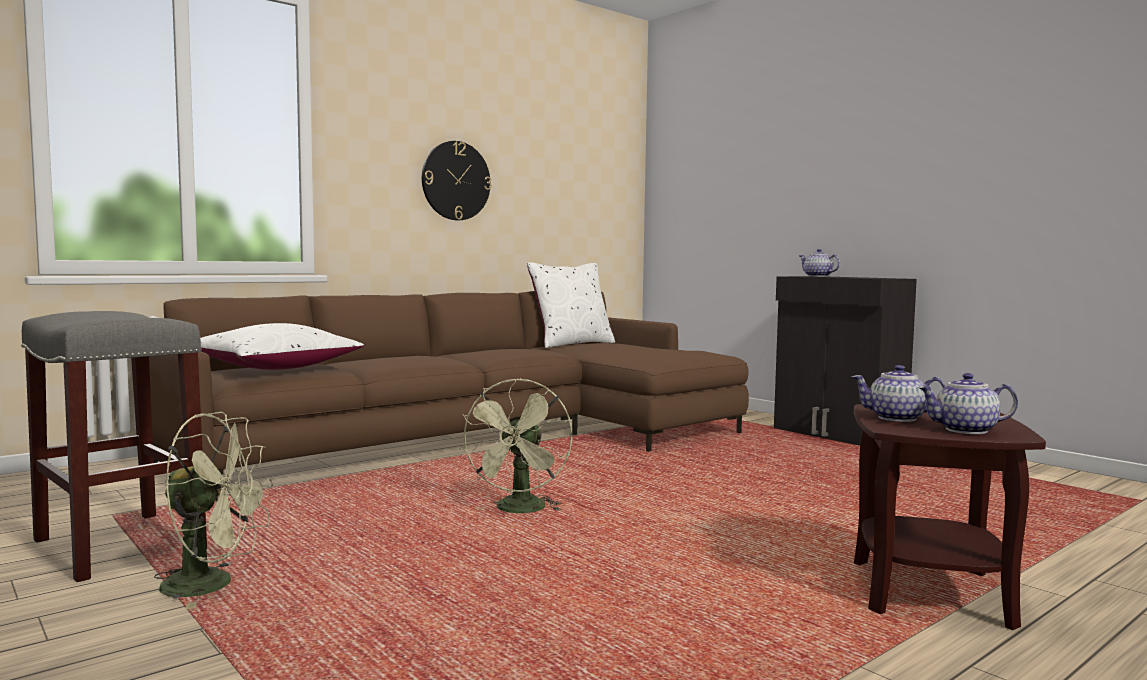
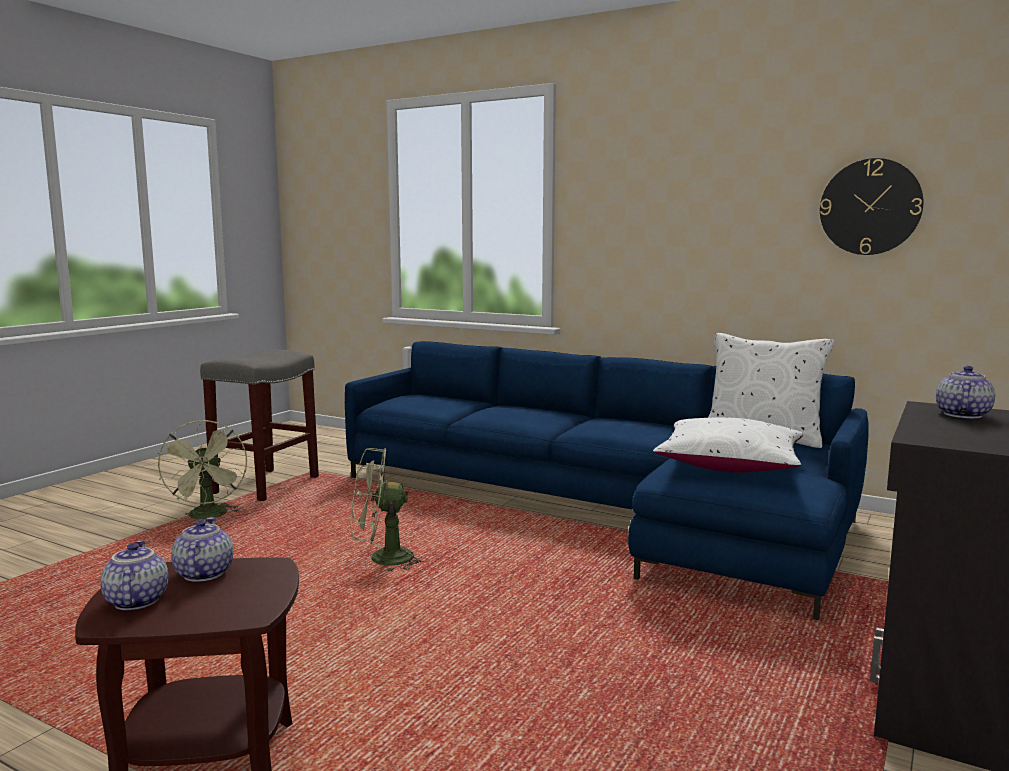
camera: 70 degrees right, 5 degrees up
brown sofa [149,291,749,475] -> blue sofa [345,341,869,620]
white pillow [200,323,364,370] -> white pillow moved to [653,417,803,473]
wall clock [422,141,491,220] -> wall clock moved to [820,158,923,255]

